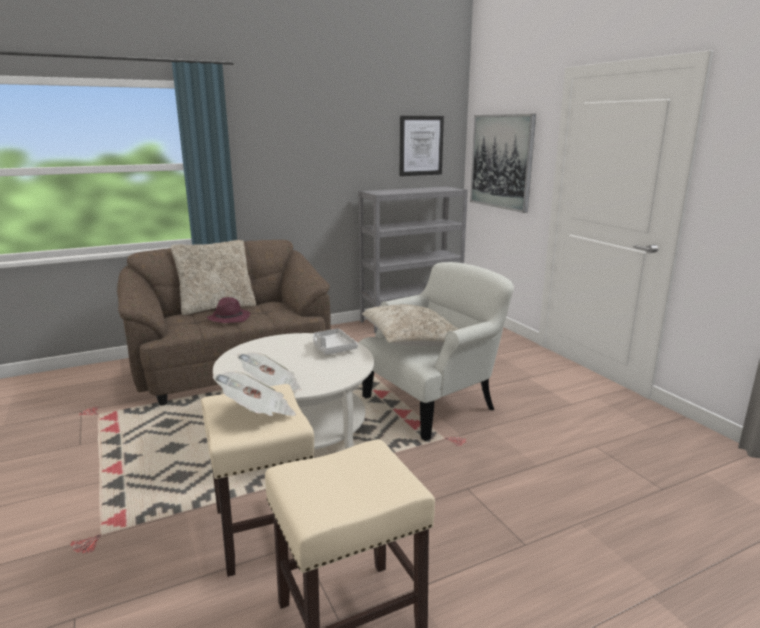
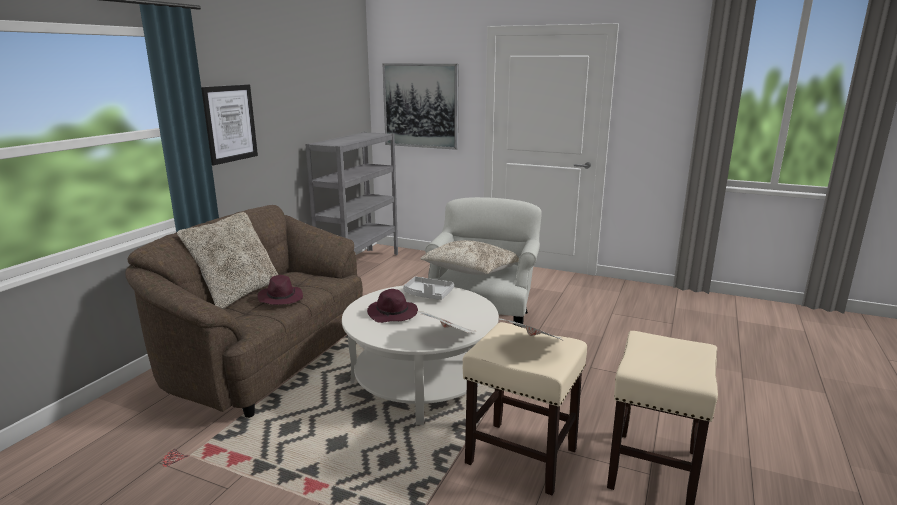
camera: 40 degrees left, 0 degrees up
picture [399,116,444,176] -> picture moved to [201,84,258,165]
none -> purple hat [367,289,418,323]

